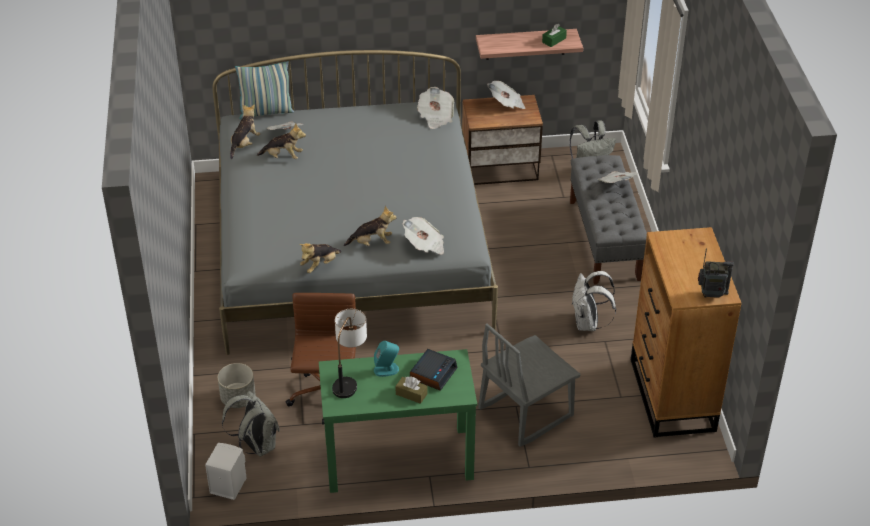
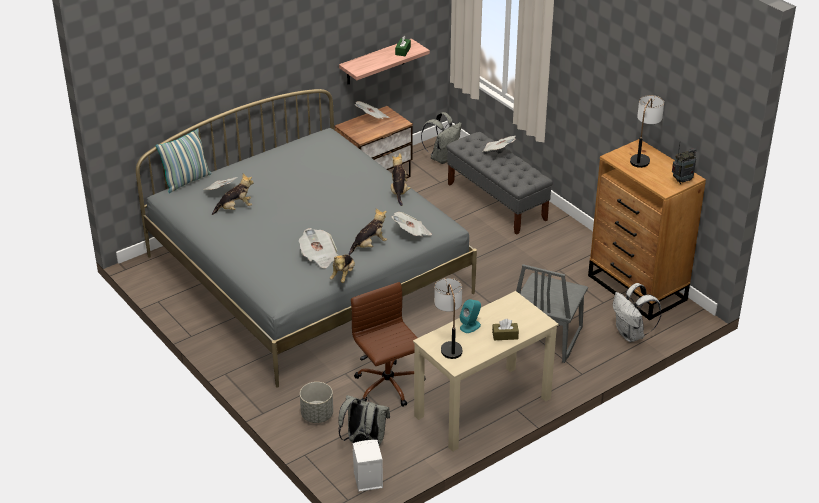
camera: 30 degrees left, 5 degrees down
plush toy [230,105,260,159] -> plush toy moved to [391,154,411,206]
green desk [319,349,477,493] -> beige desk [413,291,559,452]
alarm clock [410,349,458,391] -> none
newspaper [417,87,454,129] -> newspaper moved to [299,228,339,268]
white backpack [572,271,616,331] -> white backpack moved to [613,283,662,342]
none -> table lamp [630,95,664,168]

